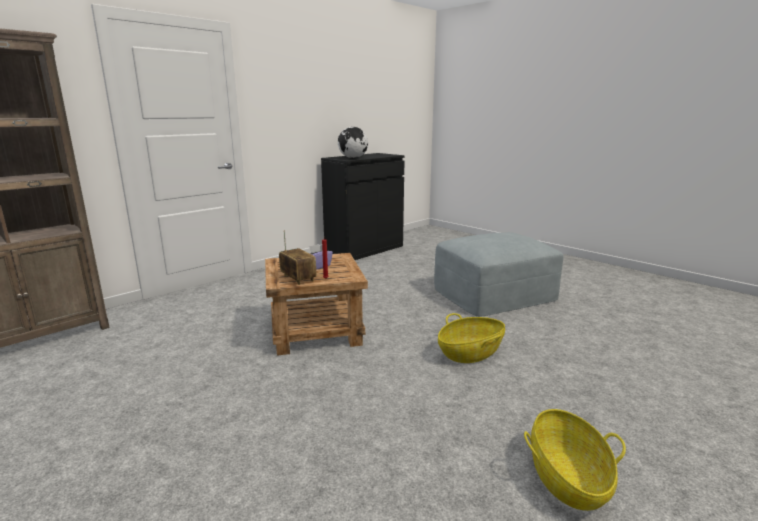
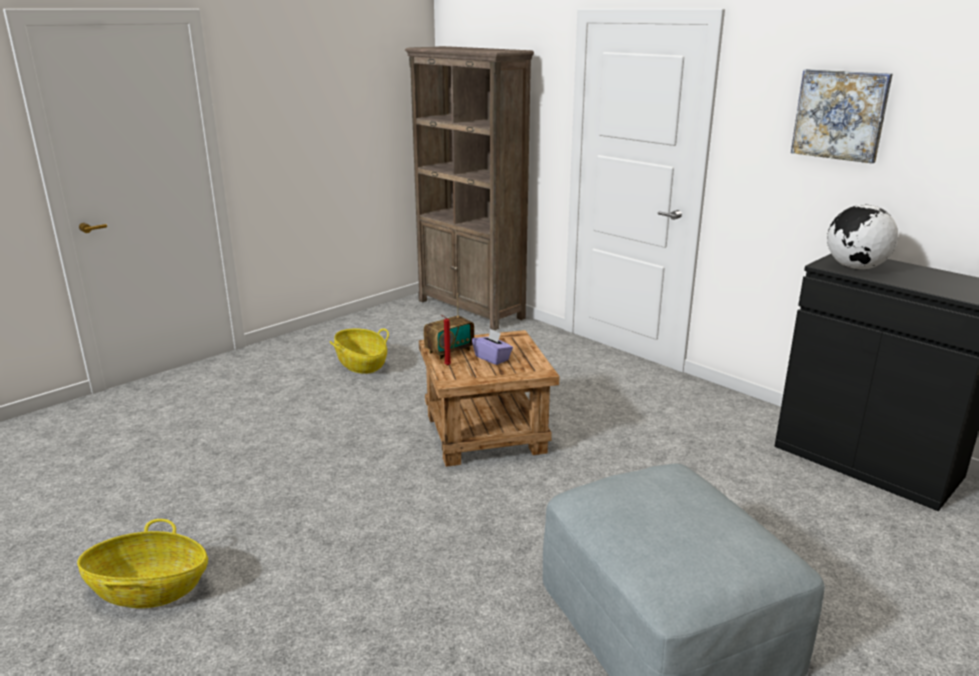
camera: 90 degrees right, 5 degrees up
basket [438,313,505,363] -> basket moved to [330,328,389,374]
none -> picture [791,69,893,163]

